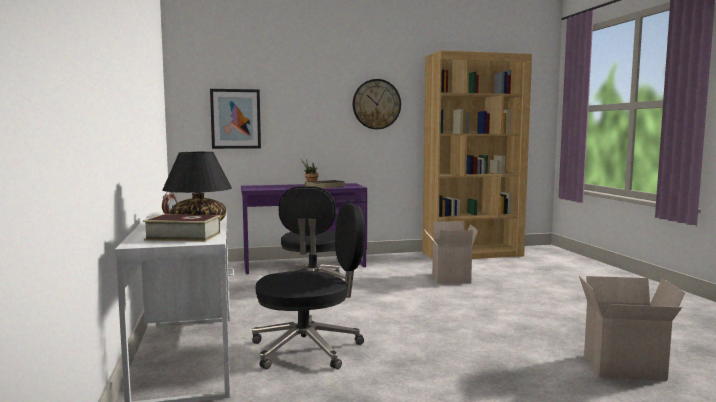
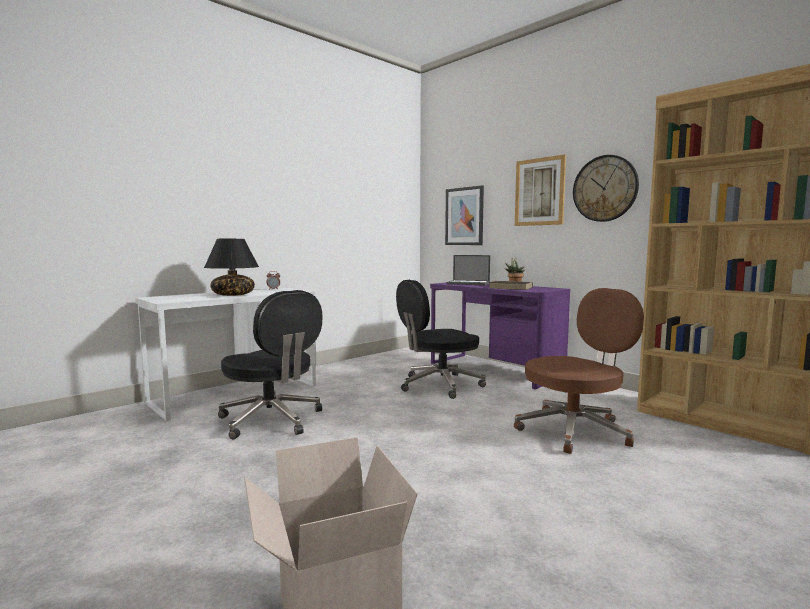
camera: 60 degrees right, 0 degrees up
book [143,214,221,242] -> none
cardboard box [423,221,478,284] -> brown office chair [514,288,644,454]
none -> laptop [447,255,490,285]
none -> picture [515,154,566,226]

